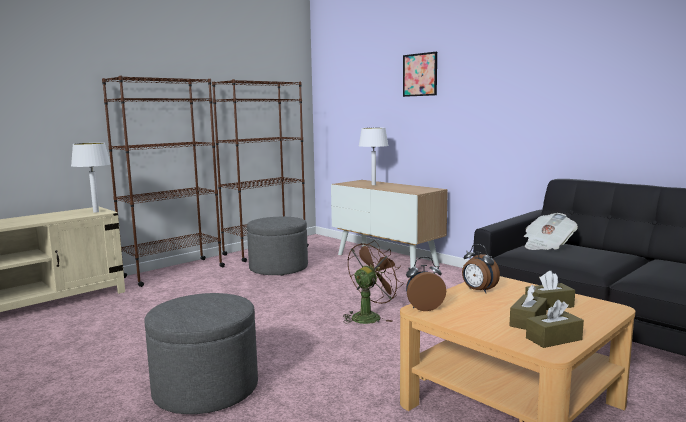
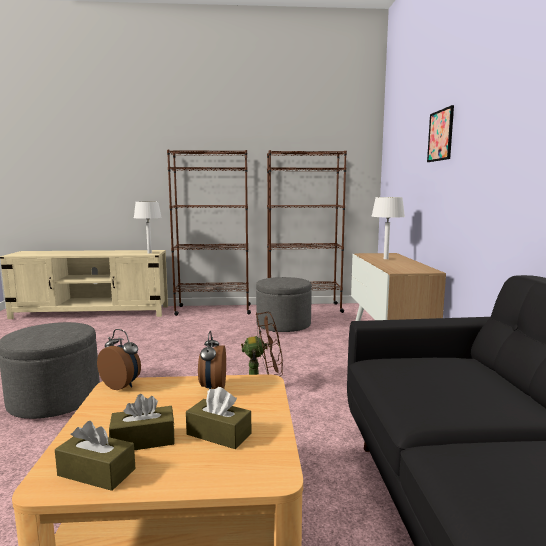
camera: 40 degrees right, 0 degrees up
newspaper [524,213,578,250] -> none

